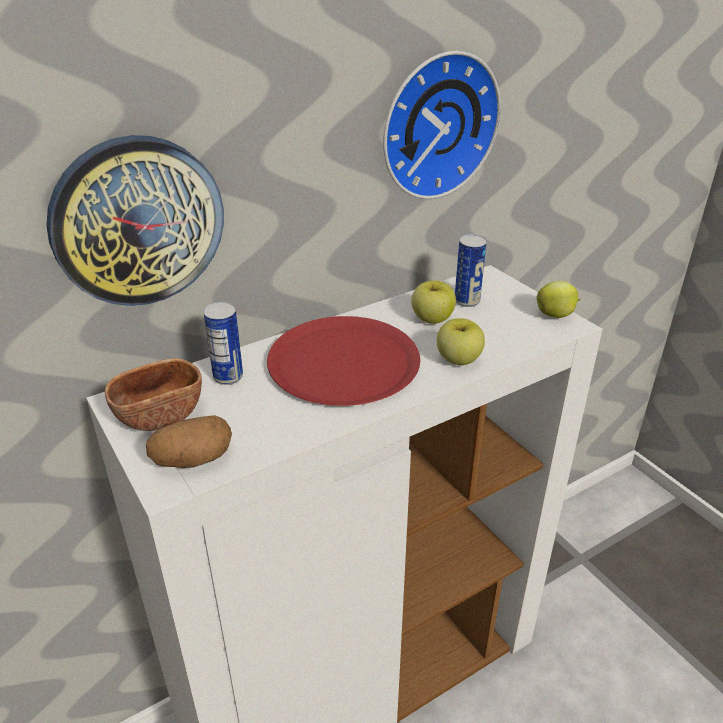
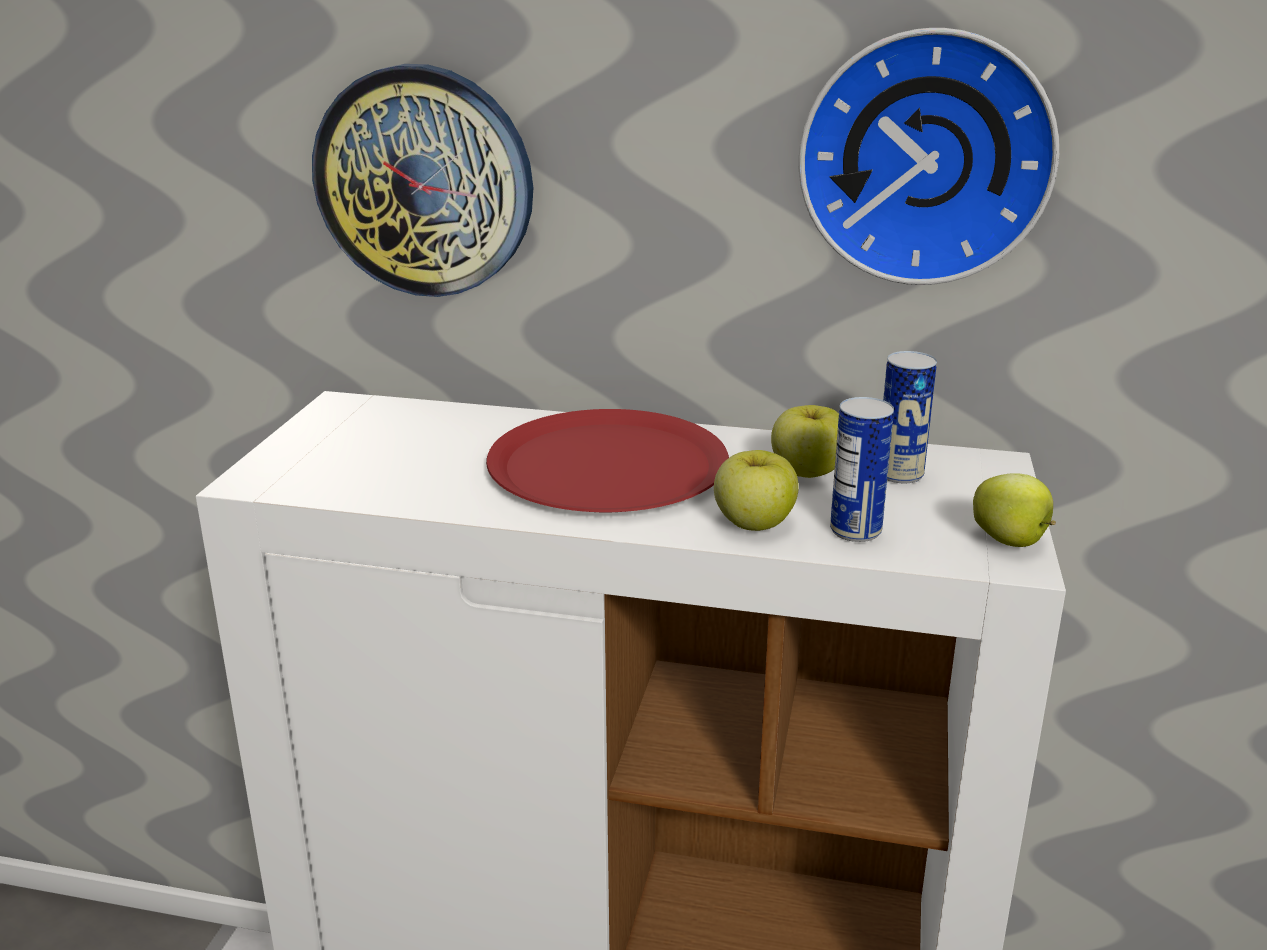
camera: 45 degrees right, 10 degrees down
brown bowl [105,358,202,431] -> none
potato [146,415,232,468] -> none
can [203,302,243,385] -> can moved to [830,397,894,542]

